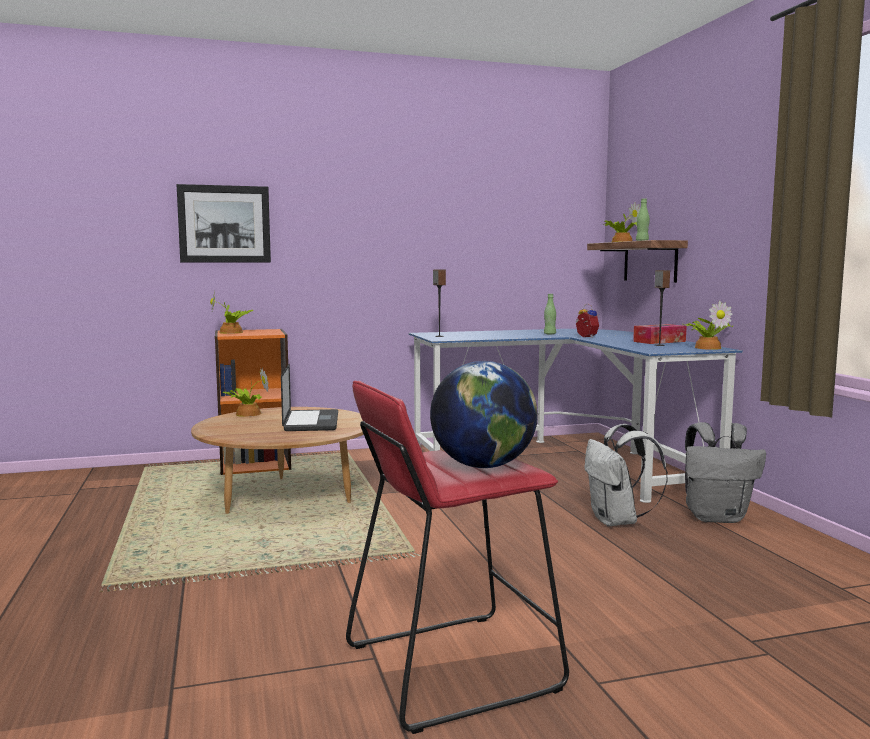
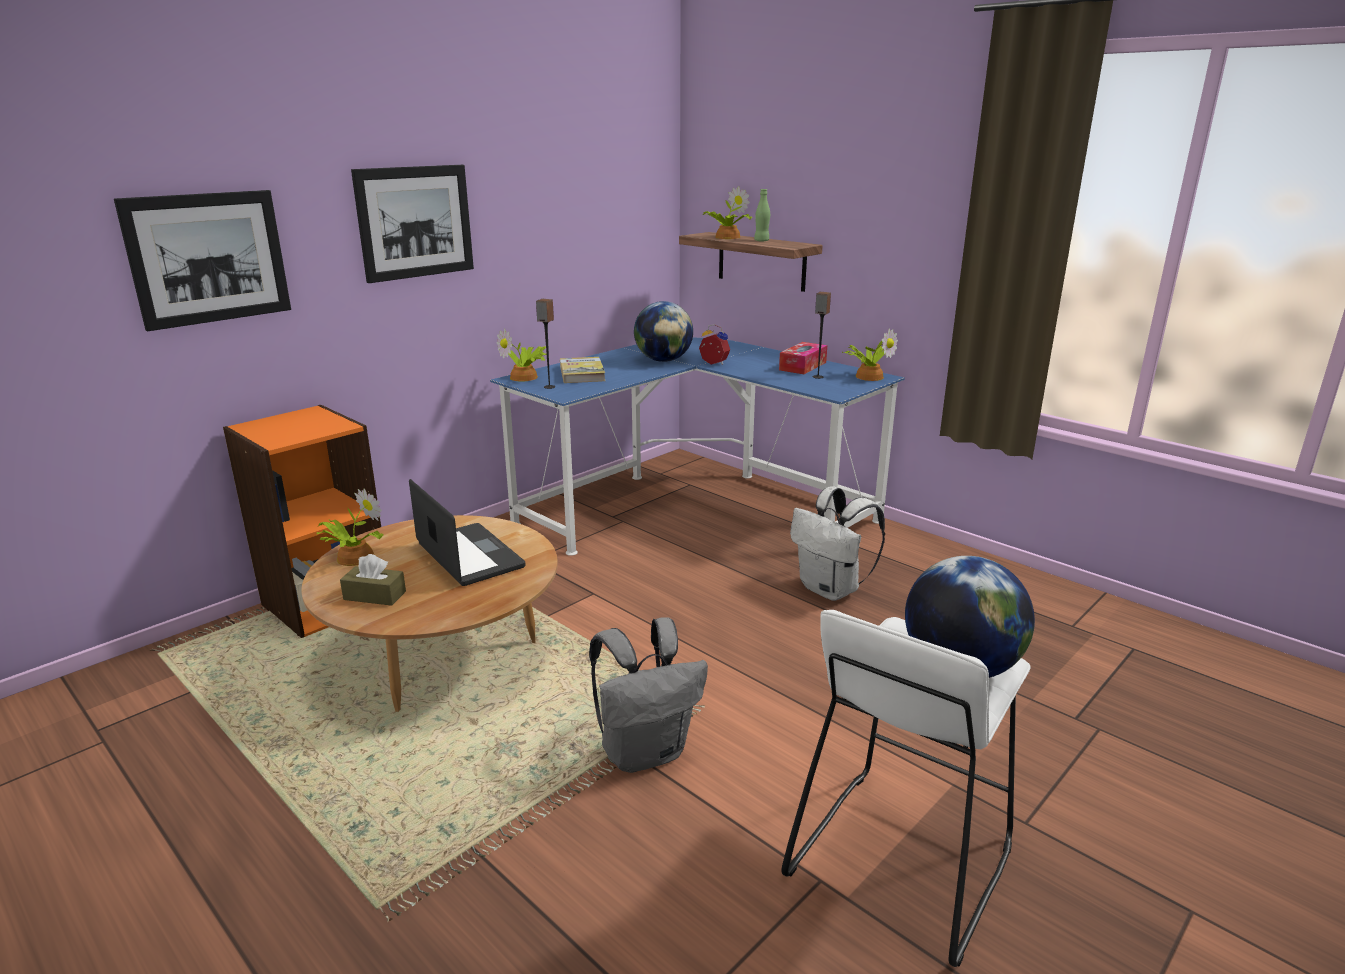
camera: 30 degrees left, 15 degrees up
potted plant [210,292,253,334] -> potted plant moved to [497,328,547,382]
red stool [346,381,569,734] -> white stool [781,610,1031,967]
green bottle [544,294,556,335] -> globe [634,301,693,362]
grey backpack [685,422,766,523] -> grey backpack moved to [589,617,708,773]
none -> brown tissue box [340,554,406,606]
none -> picture [351,165,474,283]
none -> book [560,357,605,383]

